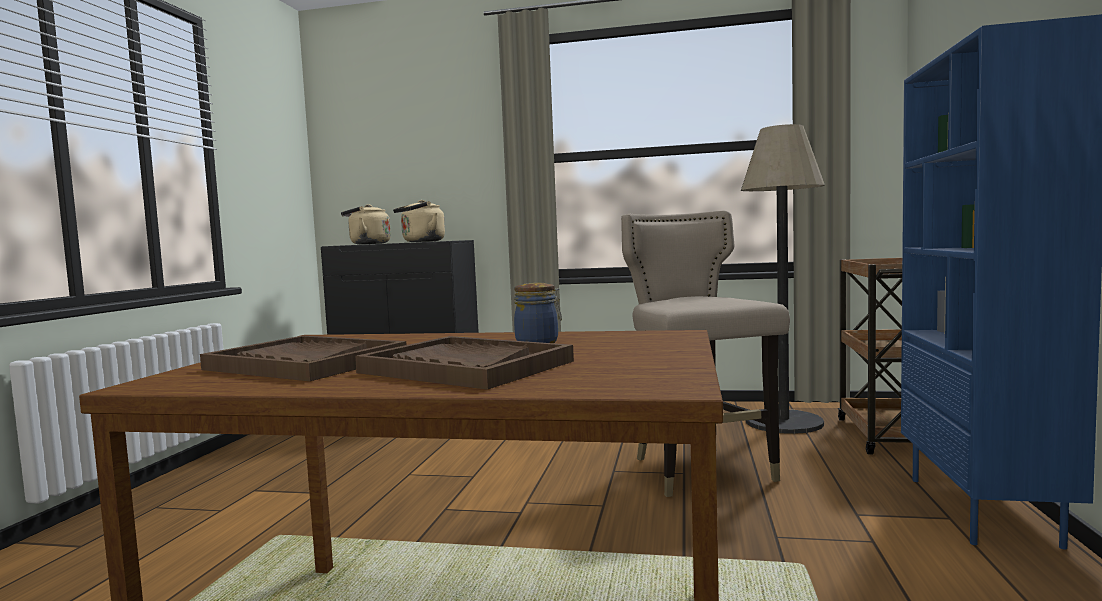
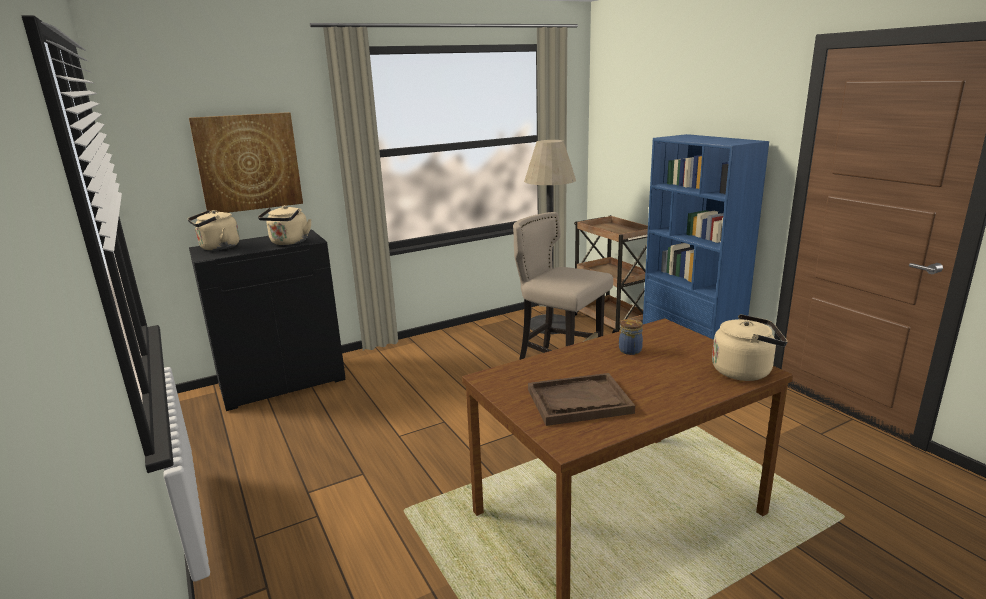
camera: 40 degrees left, 15 degrees up
brown tray [355,336,574,390] -> none
none -> picture [189,112,303,213]
none -> beige kettle [712,314,788,381]

